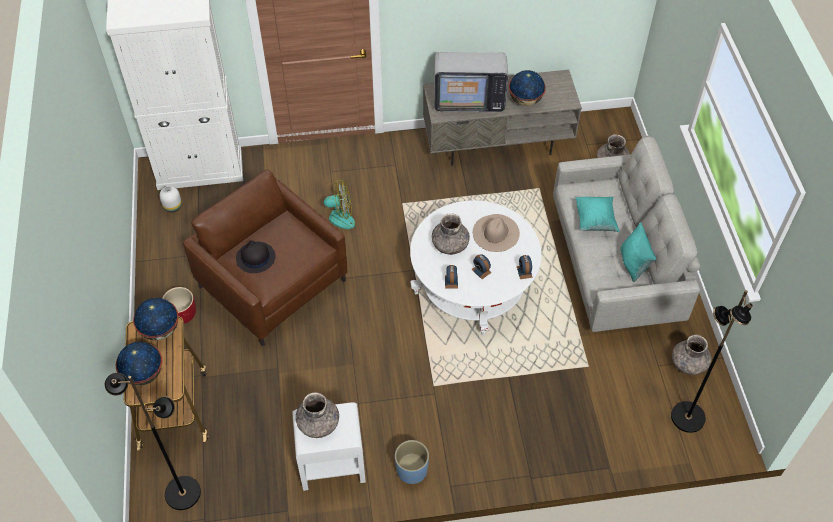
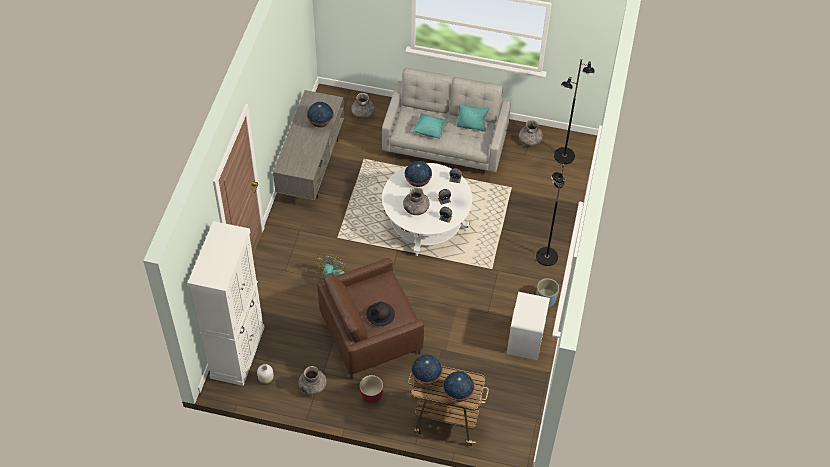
camera: 70 degrees left, 0 degrees up
black floor lamp [105,373,201,510] -> black floor lamp moved to [536,164,565,266]
grey vase [296,392,339,438] -> grey vase moved to [299,366,327,395]
television [434,52,508,112] -> none
beige hat [473,214,520,252] -> globe [405,161,432,187]

